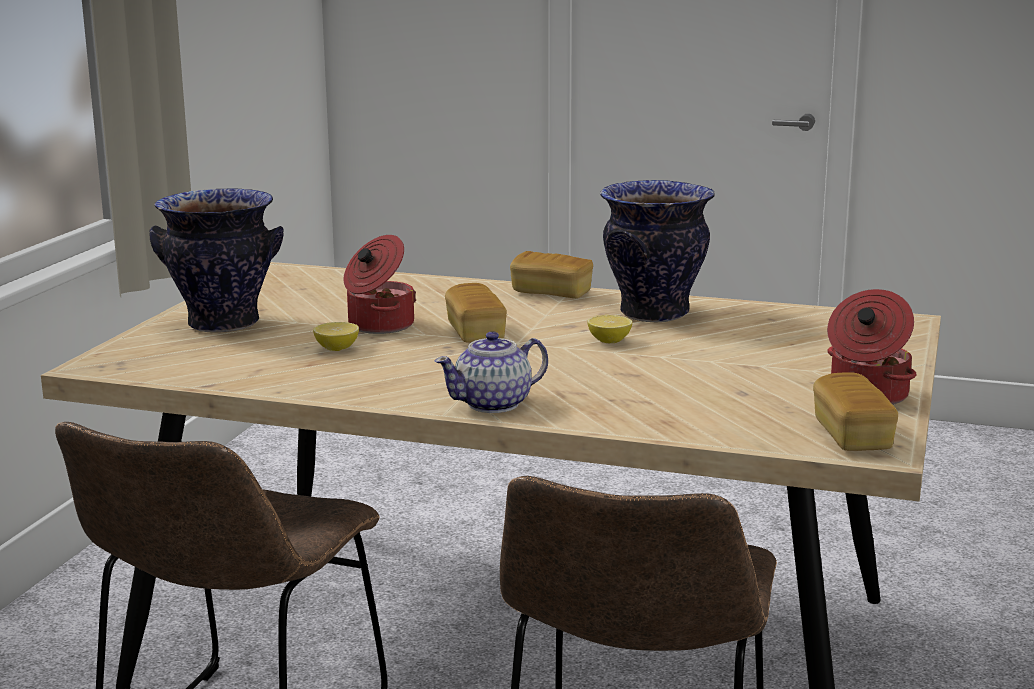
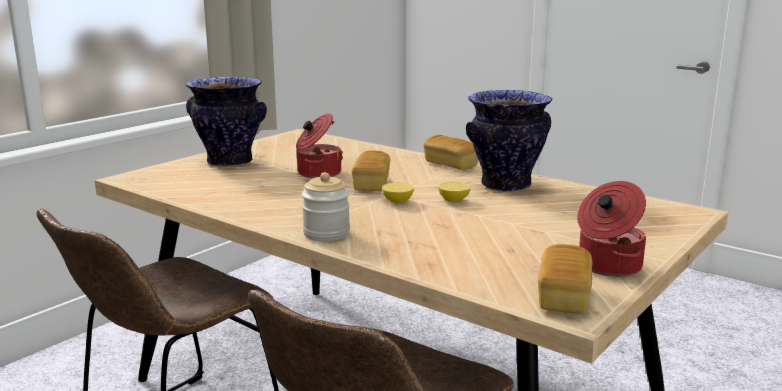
camera: 20 degrees right, 0 degrees up
lemon [313,322,359,351] -> lemon moved to [382,182,414,203]
teapot [435,331,548,413] -> jar [301,172,350,242]

